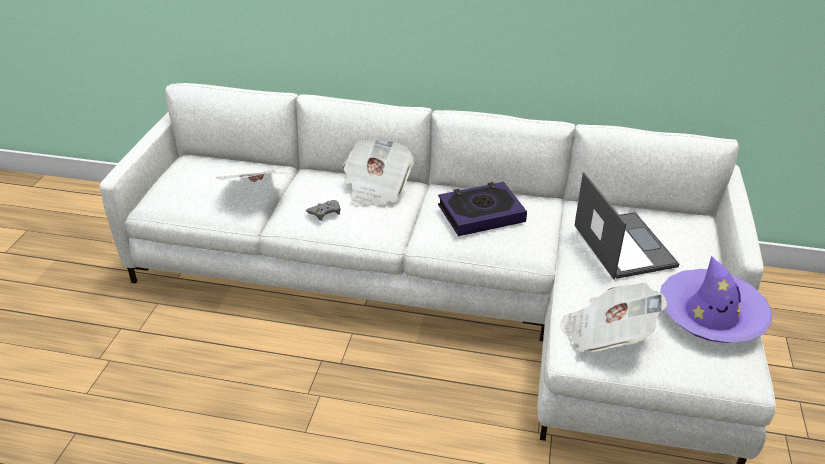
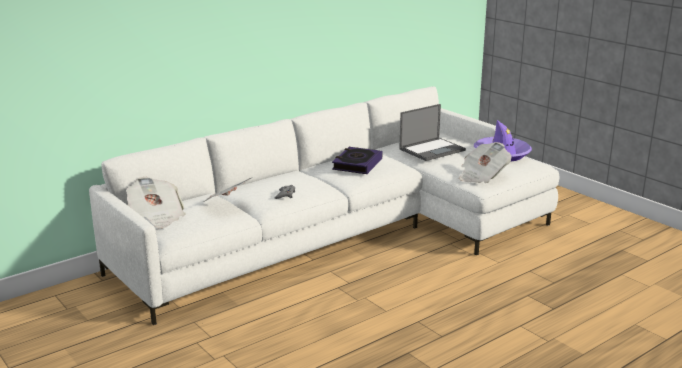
camera: 50 degrees left, 15 degrees down
newspaper [343,140,414,207] -> newspaper moved to [126,177,186,229]
laptop [574,172,679,279] -> laptop turned 120 degrees clockwise [399,104,466,161]

